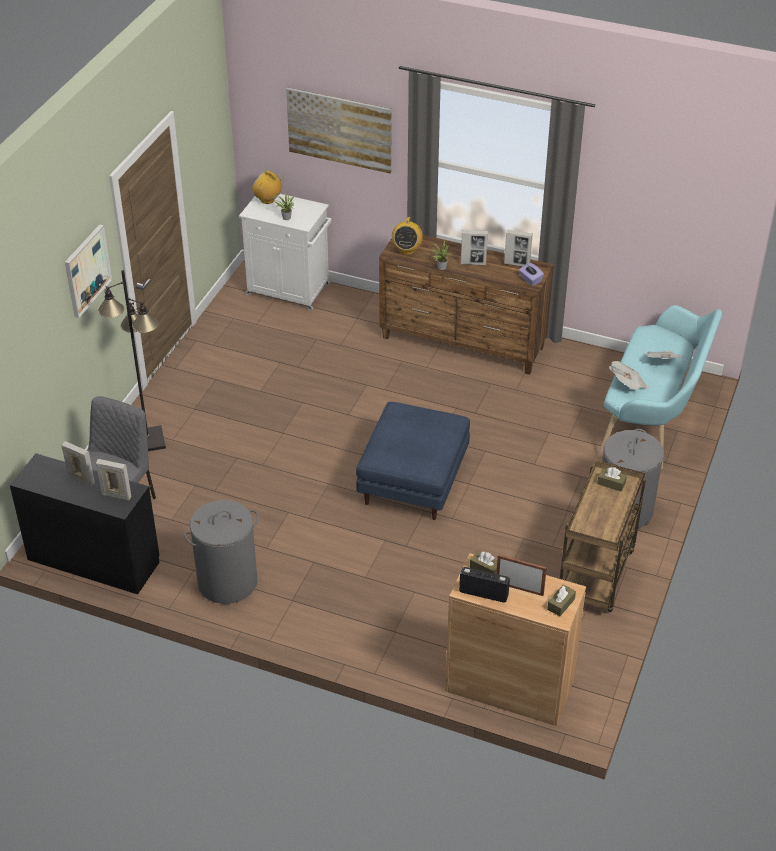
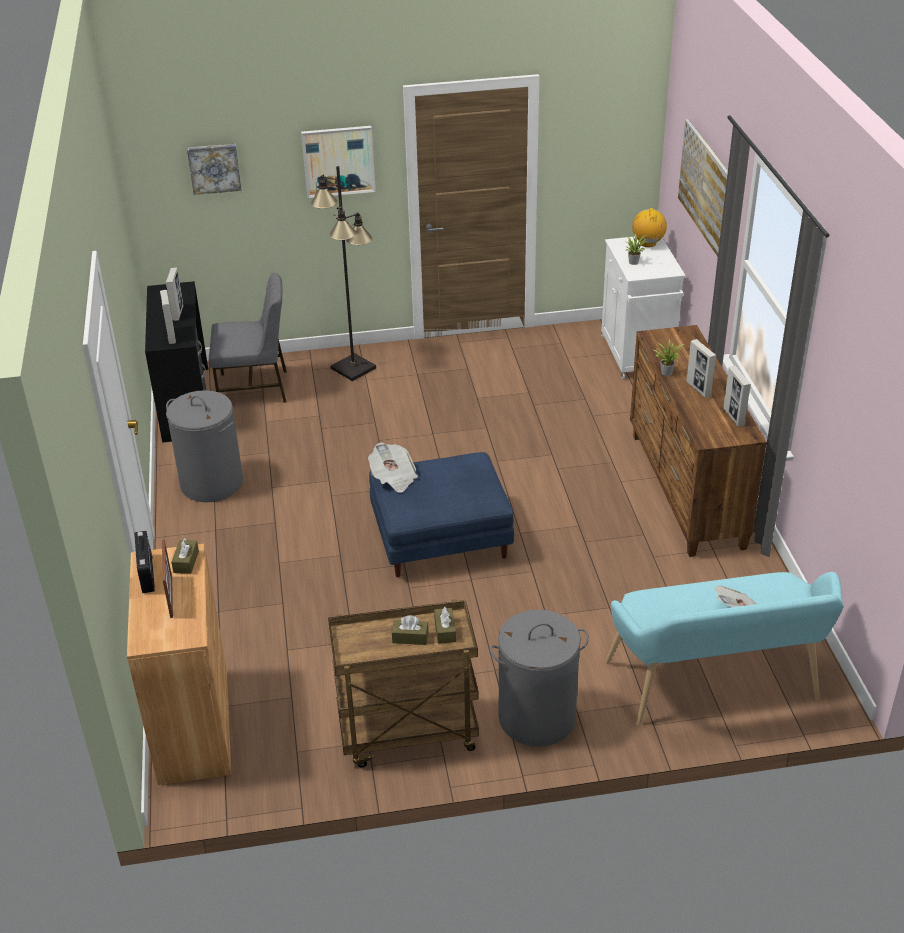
camera: 60 degrees right, 5 degrees down
radio [392,216,423,255] -> none
purple tissue box [519,262,544,286] -> none
brown tissue box [547,585,576,616] -> brown tissue box moved to [392,615,429,645]
newspaper [609,361,649,390] -> newspaper moved to [368,443,418,493]
none -> picture [187,144,241,195]

